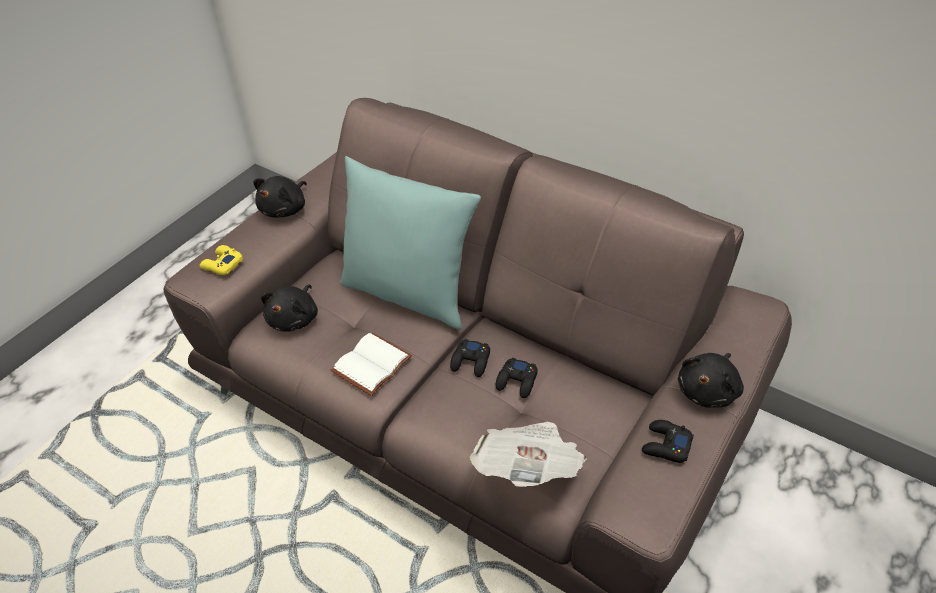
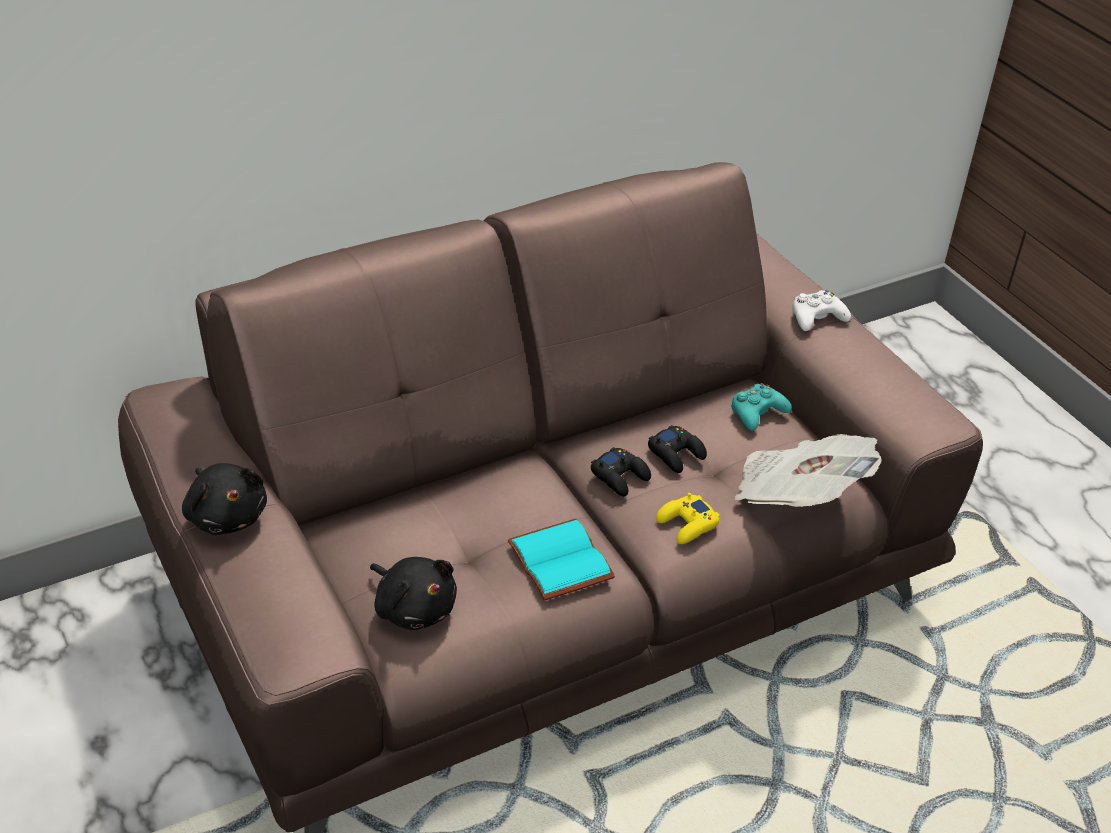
camera: 65 degrees left, 5 degrees down
yellow game controller [200,245,243,275] -> yellow game controller moved to [656,492,720,544]
white book [331,332,412,396] -> turquoise book [508,519,615,600]
turquoise pillow [340,156,481,330] -> none
black game controller [642,420,694,463] -> none
black plush toy [678,353,744,408] -> white game controller [792,290,851,331]
none -> turquoise game controller [731,383,792,431]

